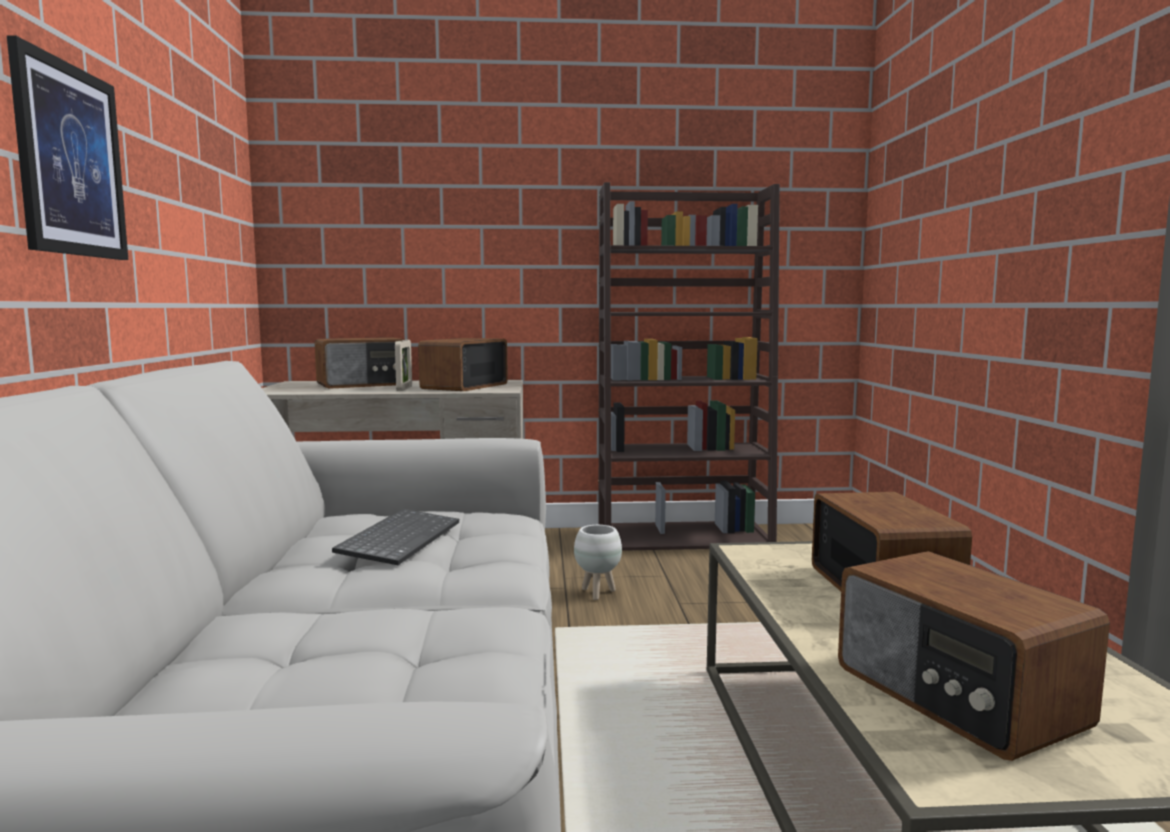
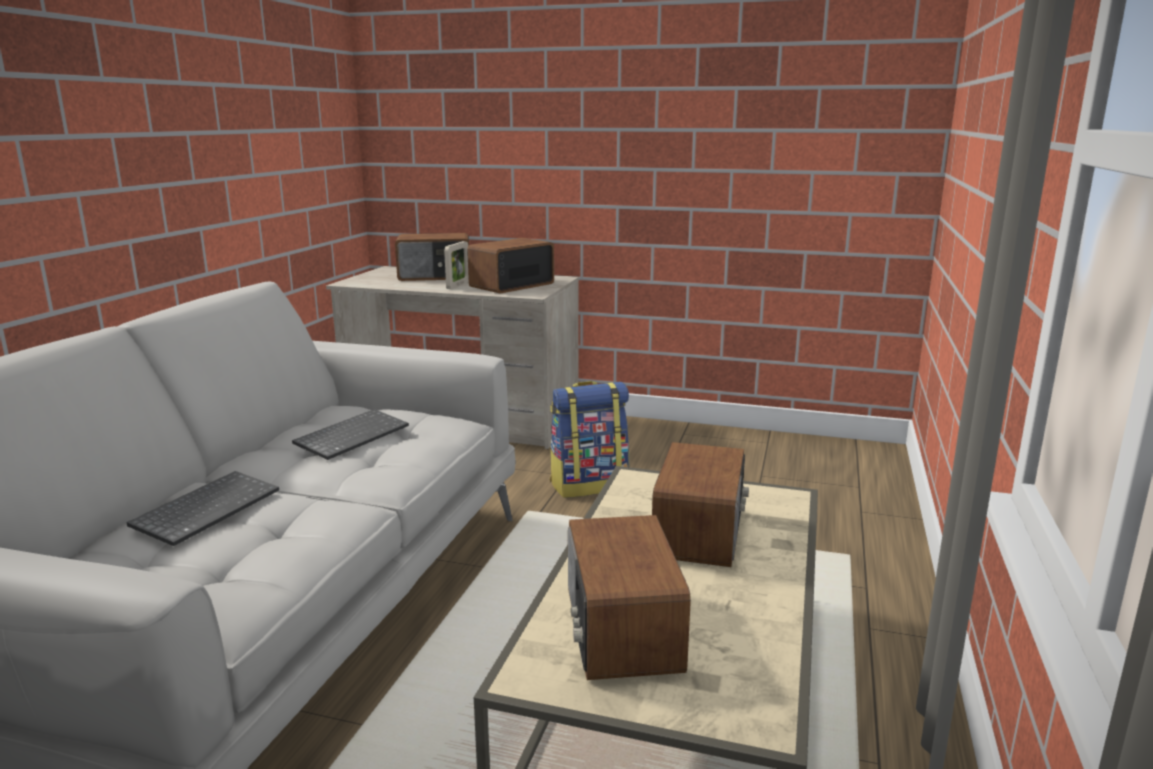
camera: 20 degrees right, 10 degrees up
picture [7,35,128,260] -> none
white planter [574,525,622,600] -> backpack [550,381,630,498]
brown bookcase [598,182,780,551] -> none
none -> keyboard [127,471,279,546]

